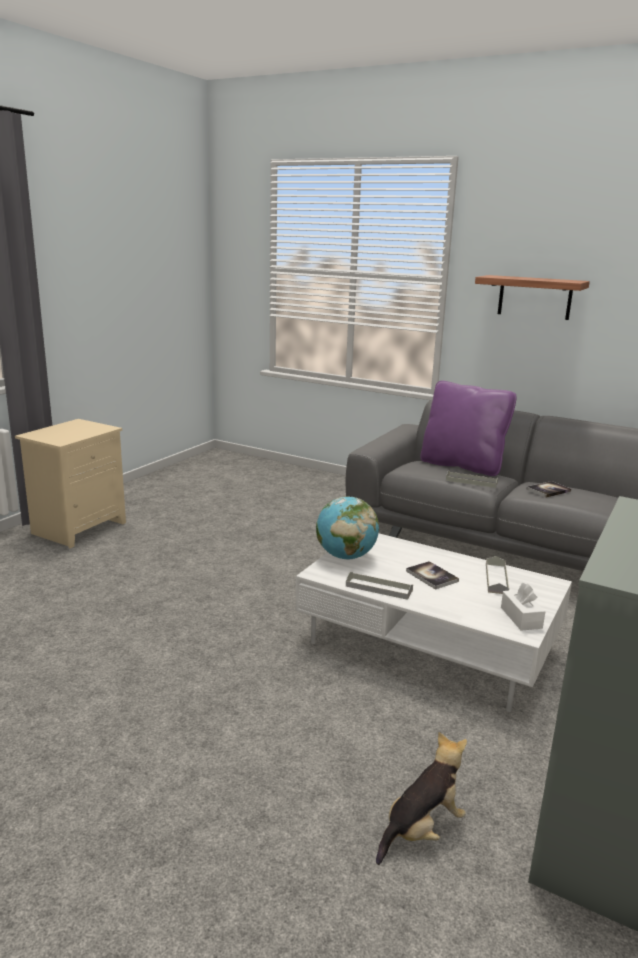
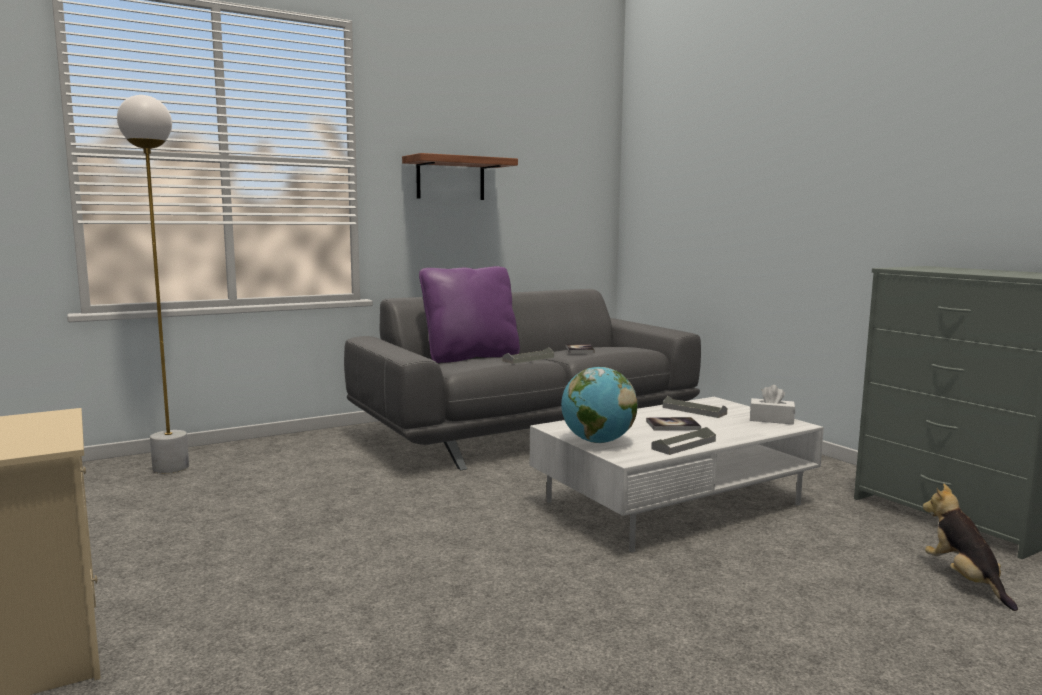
camera: 60 degrees left, 10 degrees down
none -> white floor lamp [117,95,189,474]

